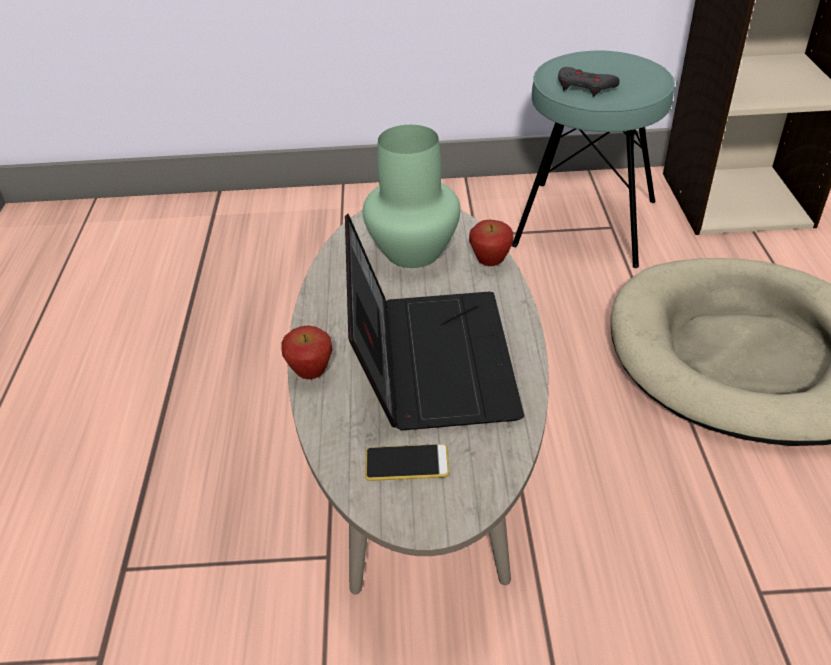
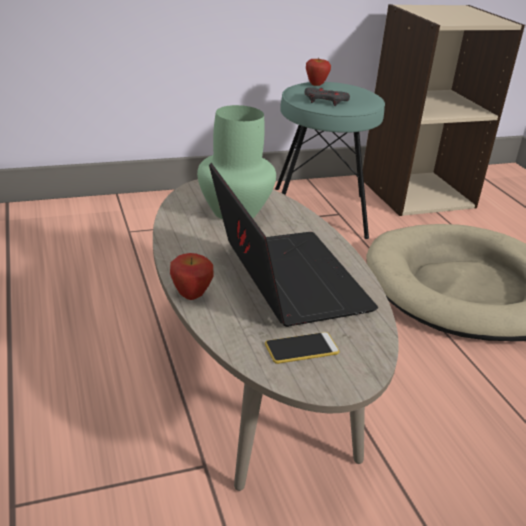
camera: 20 degrees left, 10 degrees down
apple [469,220,514,266] -> apple moved to [306,58,331,86]

